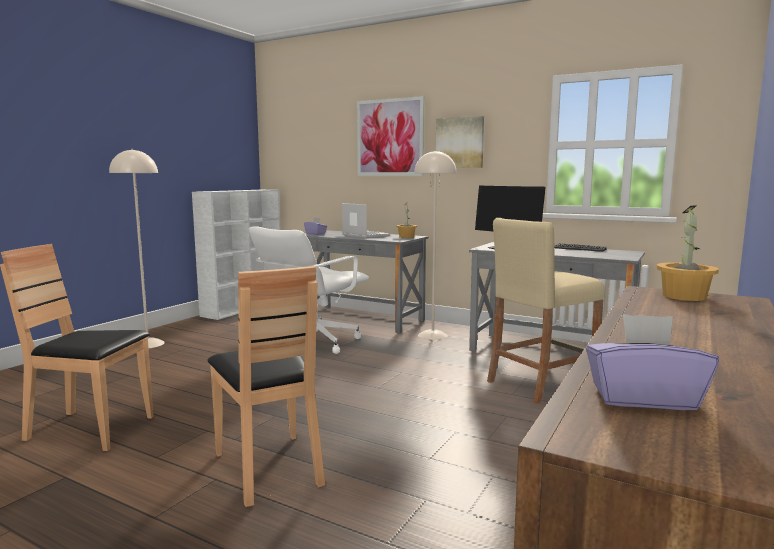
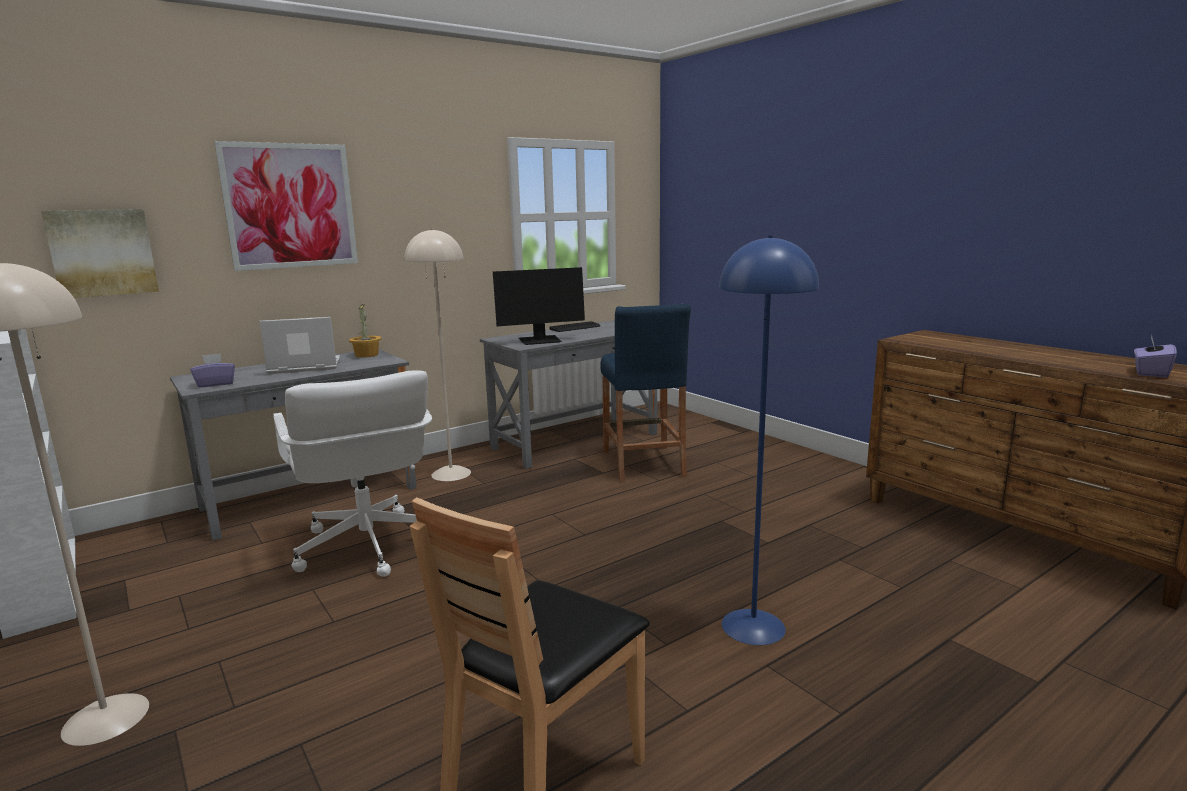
camera: 65 degrees left, 5 degrees up
brown chair [207,266,325,507] -> blue floor lamp [719,235,819,645]
picture [436,116,484,168] -> picture moved to [41,209,159,298]
beige stool [487,218,605,403] -> blue stool [600,304,691,482]
potted plant [657,205,719,301] -> none

